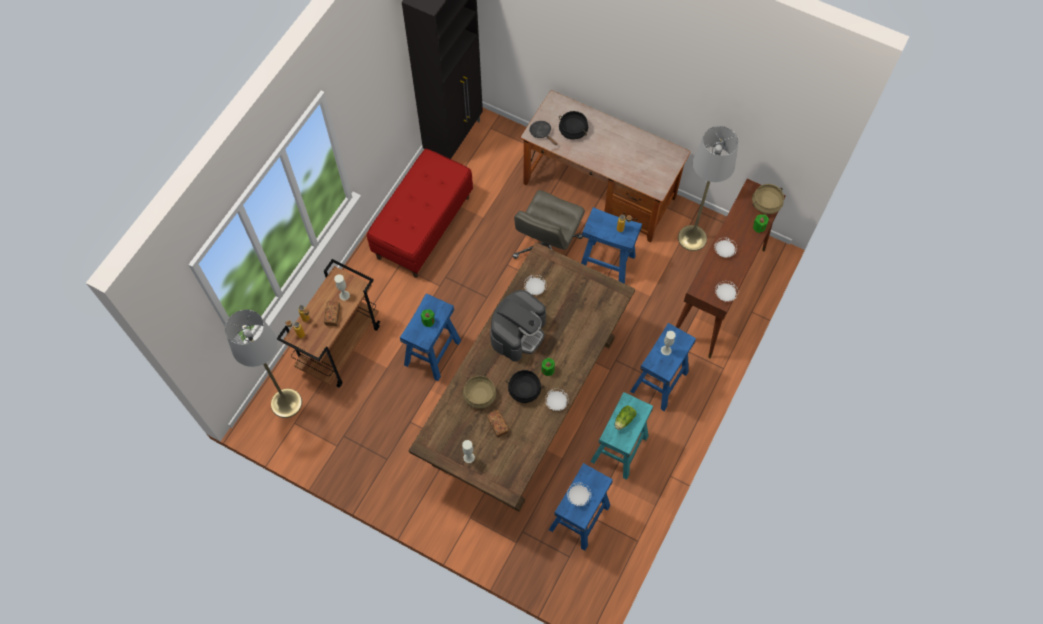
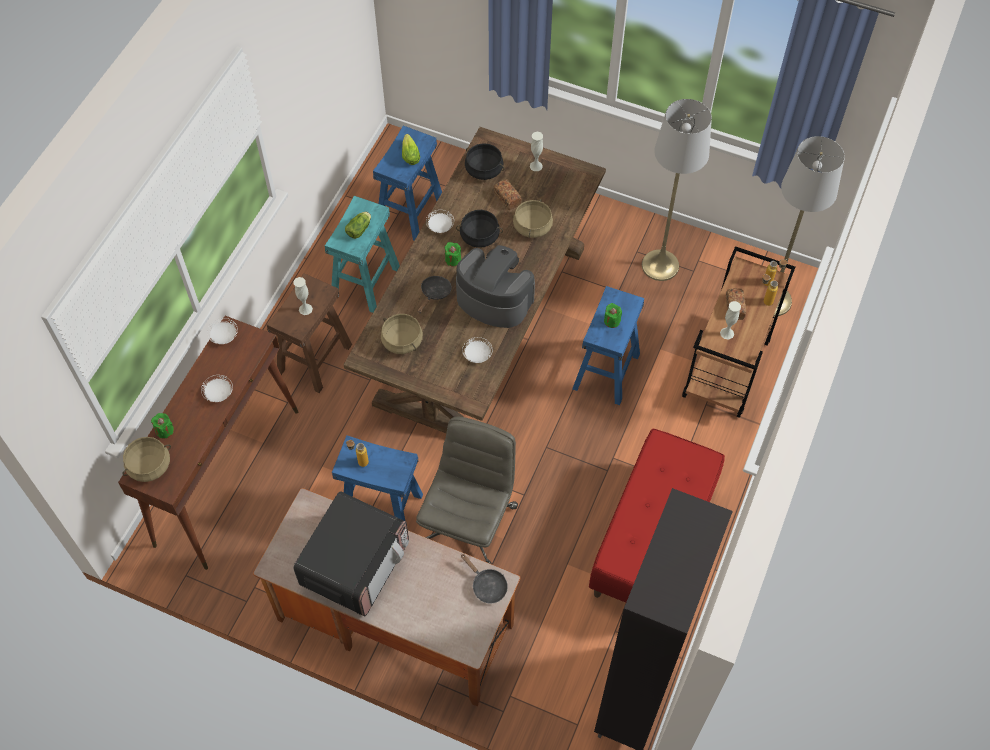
camera: 175 degrees right, 5 degrees down
coffee machine [490,290,546,362] -> coffee machine turned 90 degrees clockwise [456,245,535,328]
black cooking pot [559,111,588,140] -> black cooking pot moved to [465,143,505,180]
white plate [567,483,591,506] -> lettuce [402,134,420,165]
blue stool [630,323,696,411] -> brown stool [267,273,352,393]
grey floor lamp [678,126,738,251] -> grey floor lamp moved to [642,99,712,281]
none -> microwave [293,491,409,617]
none -> beige cooking pot [381,314,423,354]
none -> black frying pan [418,276,452,313]

